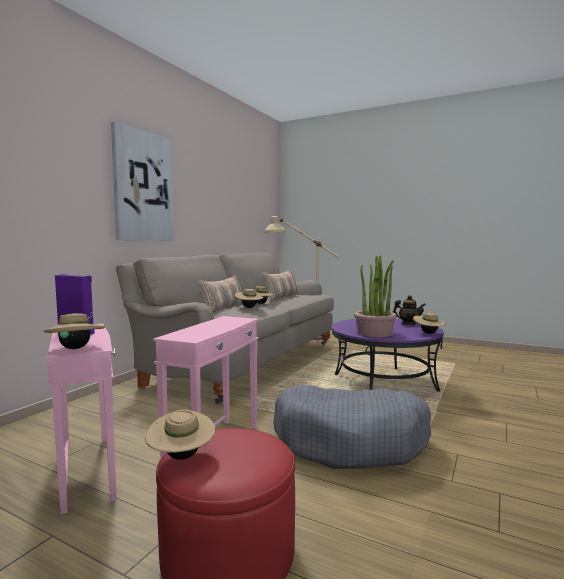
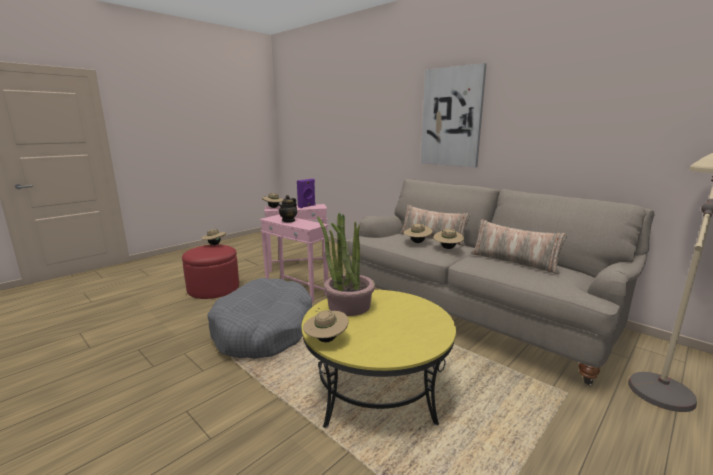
camera: 105 degrees right, 10 degrees up
purple coffee table [331,319,444,392] -> yellow coffee table [301,290,456,428]
teapot [393,295,426,325] -> teapot moved to [279,195,297,222]

